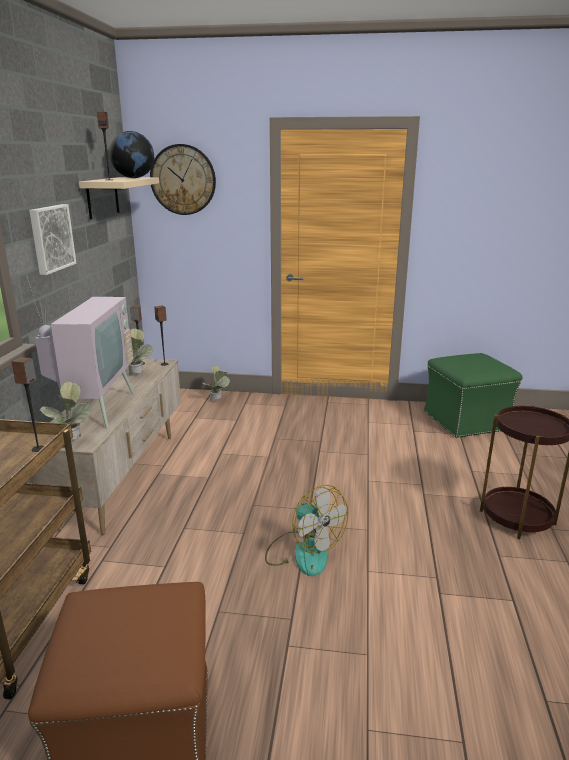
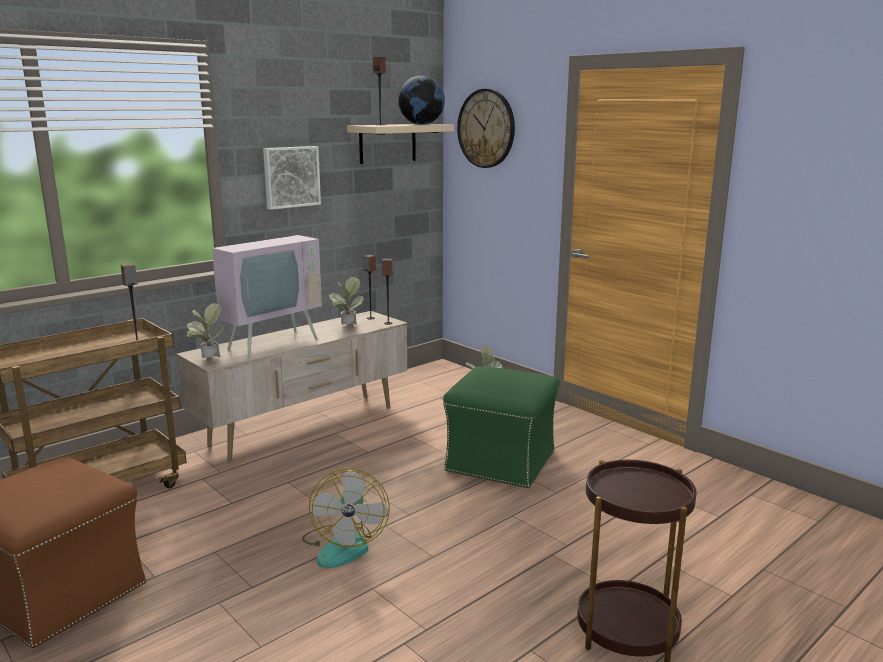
camera: 40 degrees right, 5 degrees down
green ottoman [424,353,523,438] -> green ottoman moved to [443,366,560,489]

